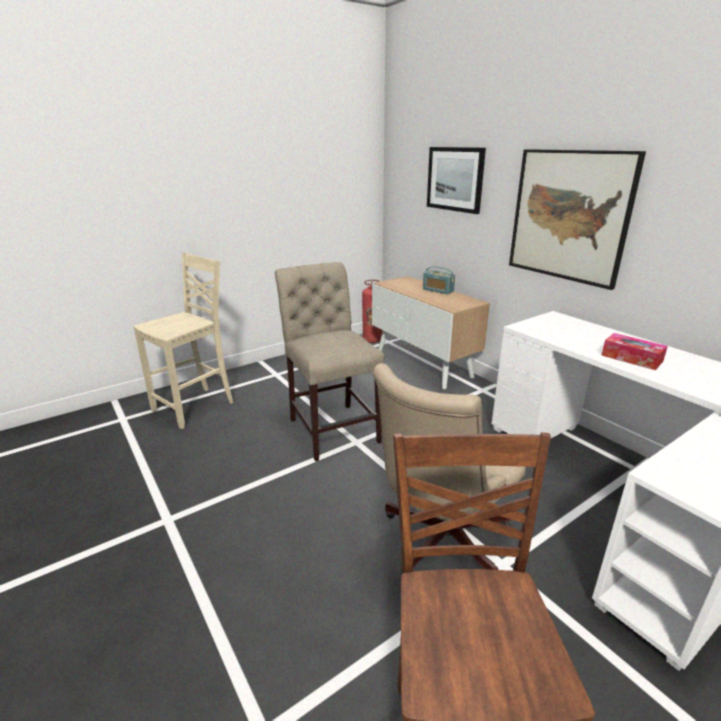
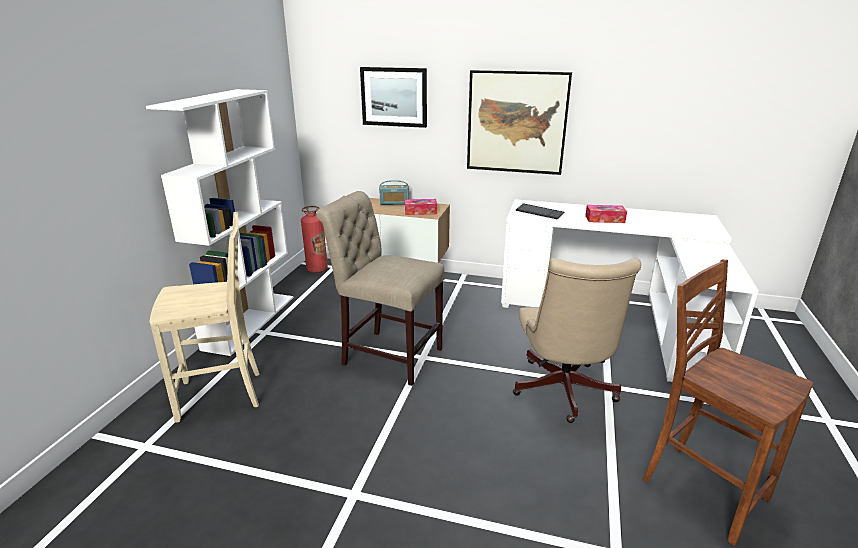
camera: 40 degrees left, 0 degrees up
beige chair [133,252,233,430] -> beige chair turned 75 degrees clockwise [150,212,259,423]
none -> white bookcase [146,89,293,356]
none -> tissue box [405,199,437,215]
none -> keyboard [515,204,564,219]

